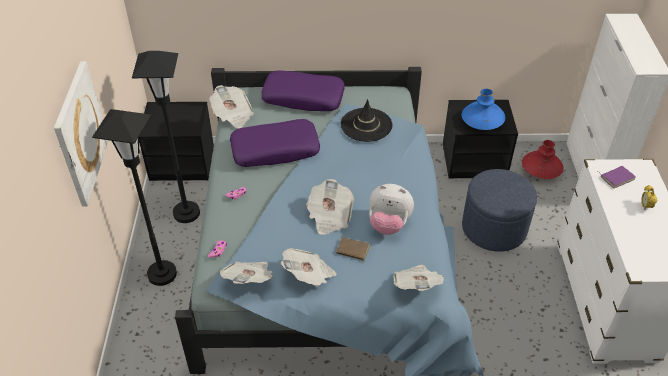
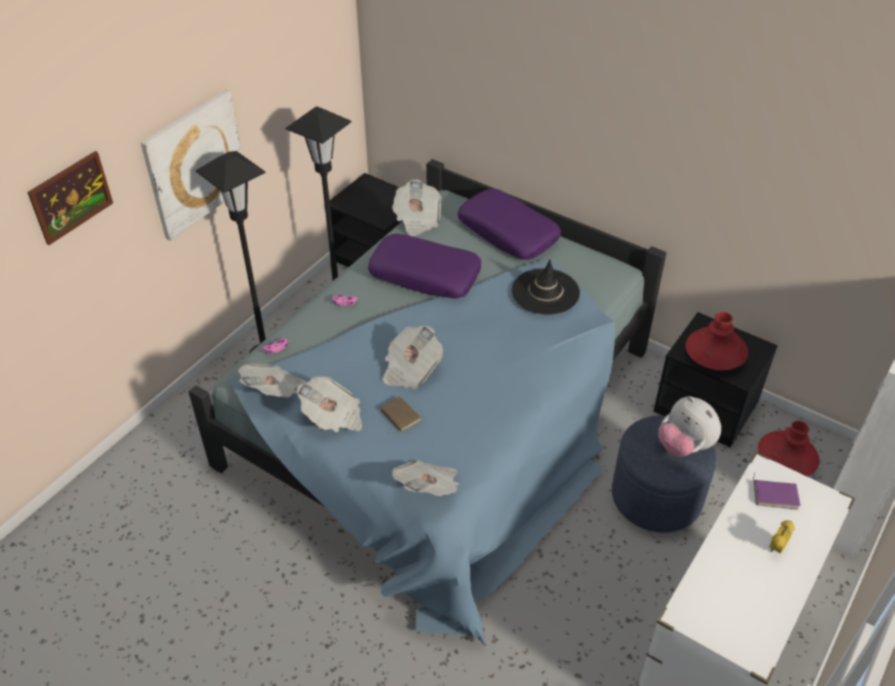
camera: 35 degrees right, 0 degrees up
plush toy [369,184,414,235] -> plush toy moved to [658,396,721,457]
blue vase [462,88,505,130] -> red vase [686,312,748,370]
none -> picture [27,151,113,245]

